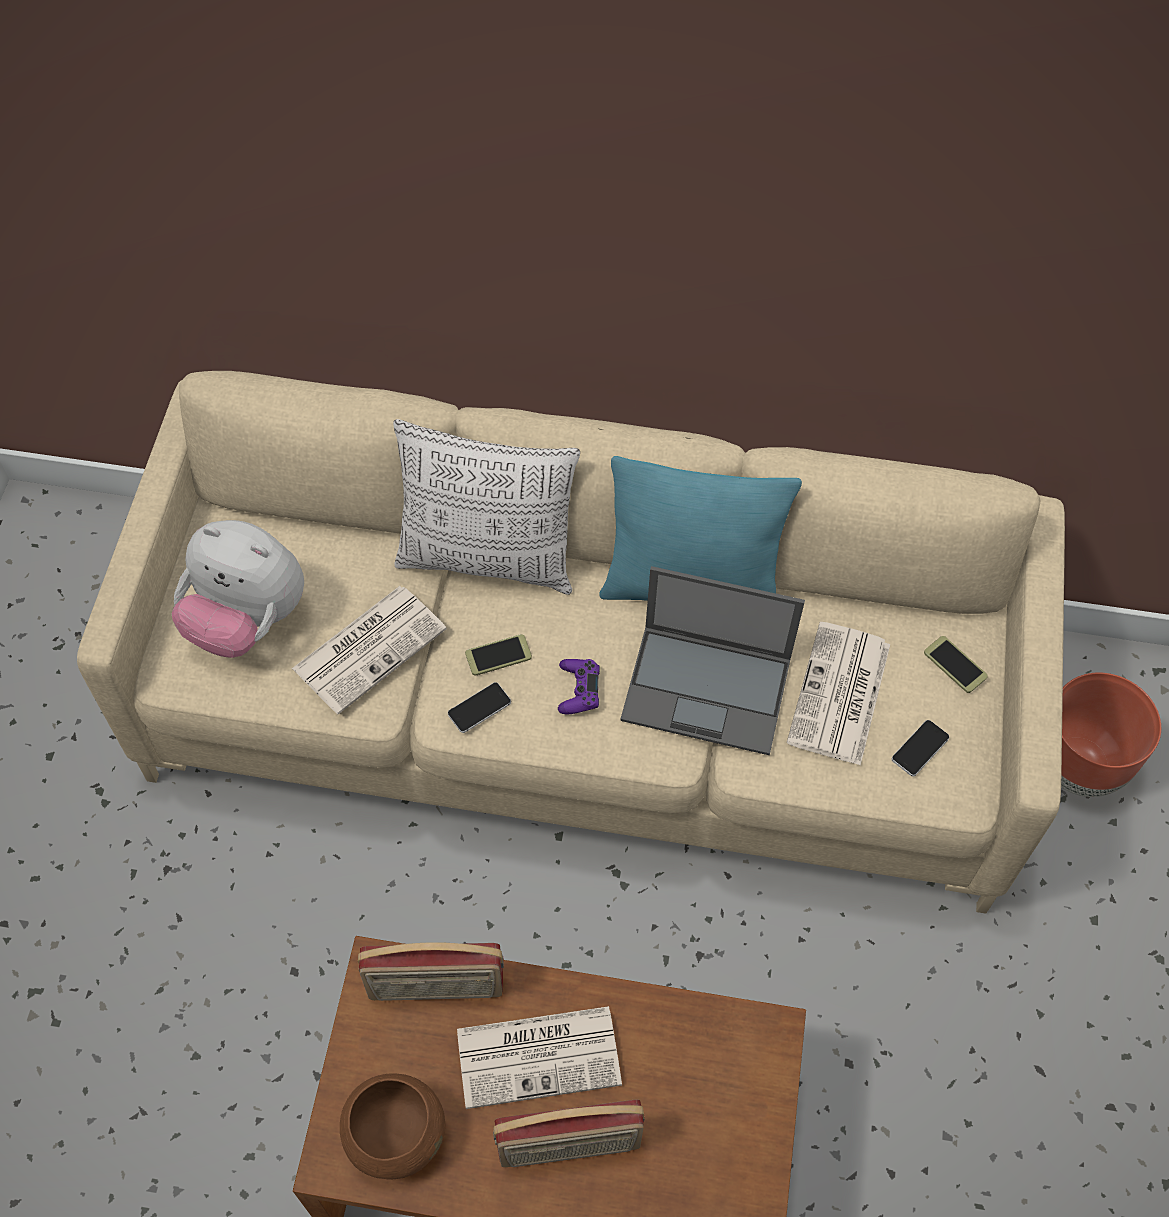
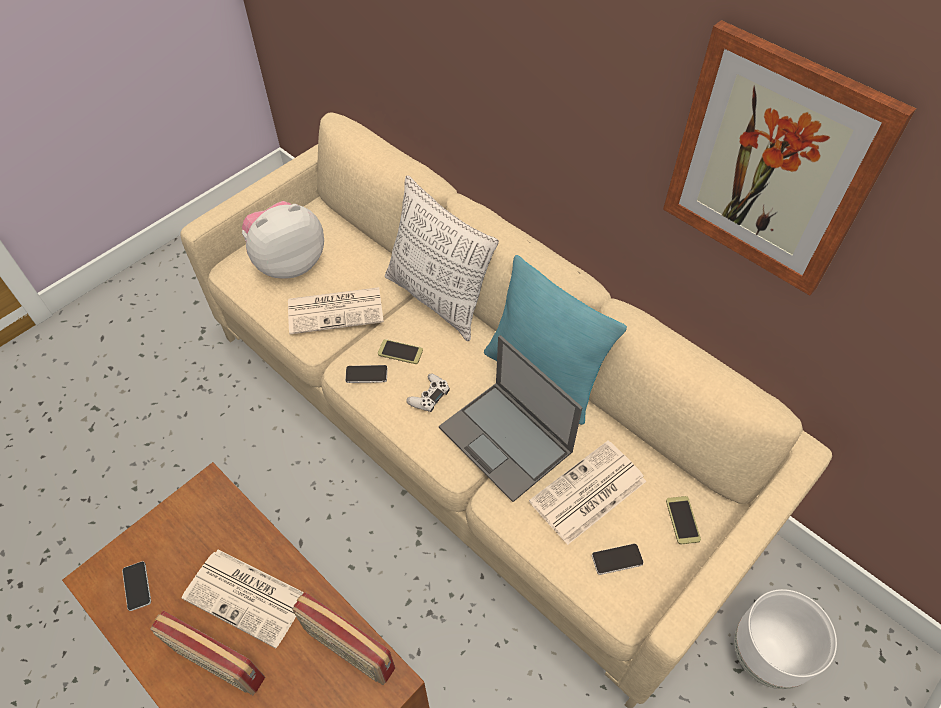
camera: 35 degrees right, 5 degrees down
plush toy [172,520,304,658] -> plush toy turned 90 degrees clockwise [242,201,324,278]
brown bowl [340,1073,445,1180] -> phone [122,561,151,611]
radio [358,942,504,1001] -> radio moved to [292,592,395,685]
purple game controller [558,659,600,714] -> white game controller [406,374,450,412]
brown planter [1061,673,1161,797] -> white planter [734,589,837,689]
none -> picture [663,20,916,296]

